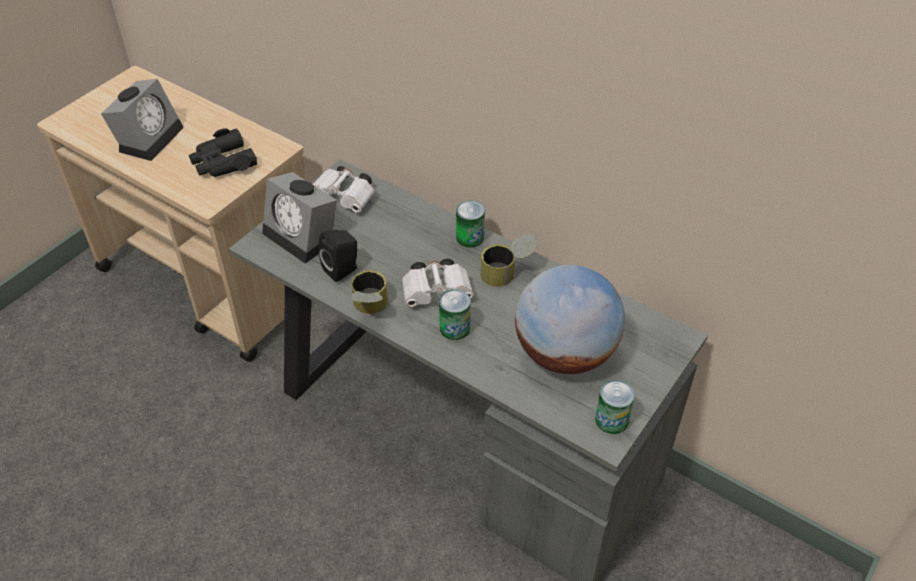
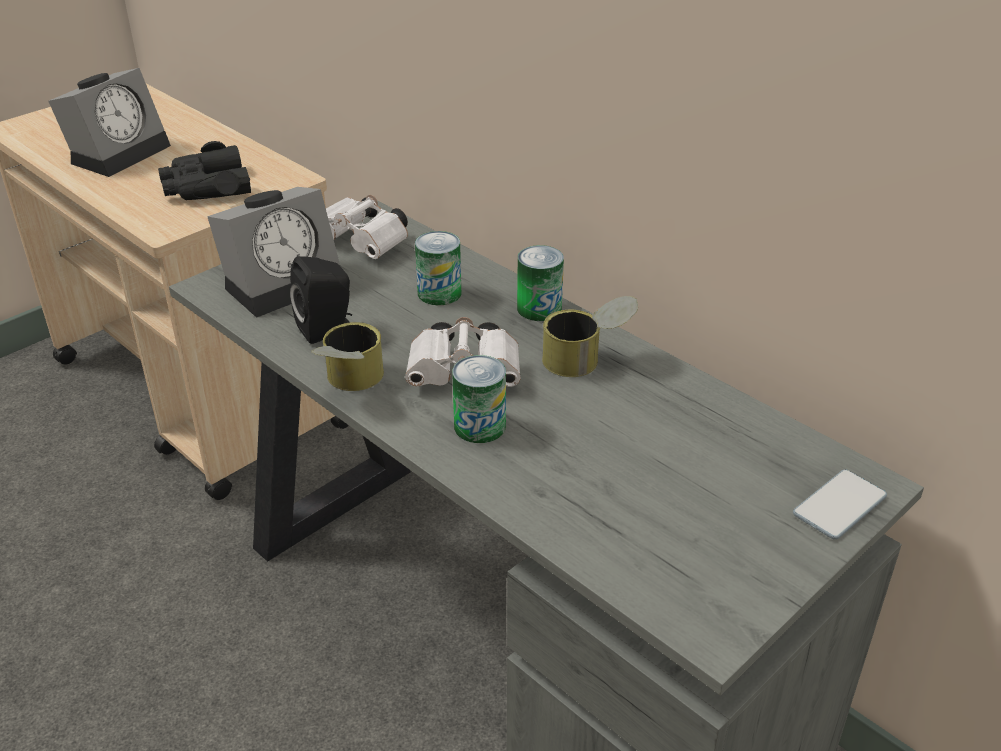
camera: 10 degrees right, 10 degrees down
alarm clock [262,172,337,263] -> alarm clock turned 90 degrees counterclockwise [207,187,340,318]
globe [515,265,625,374] -> none
can [595,380,635,434] -> can moved to [415,231,461,305]
none -> phone [793,469,887,540]

